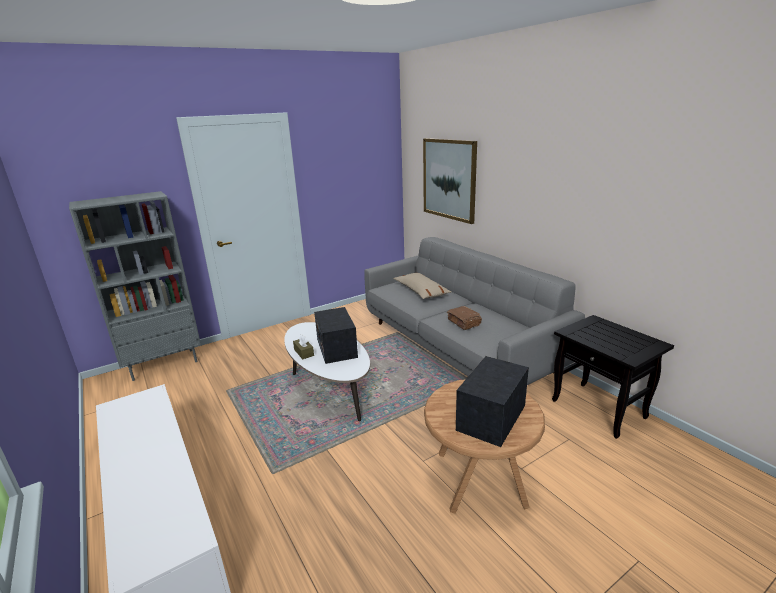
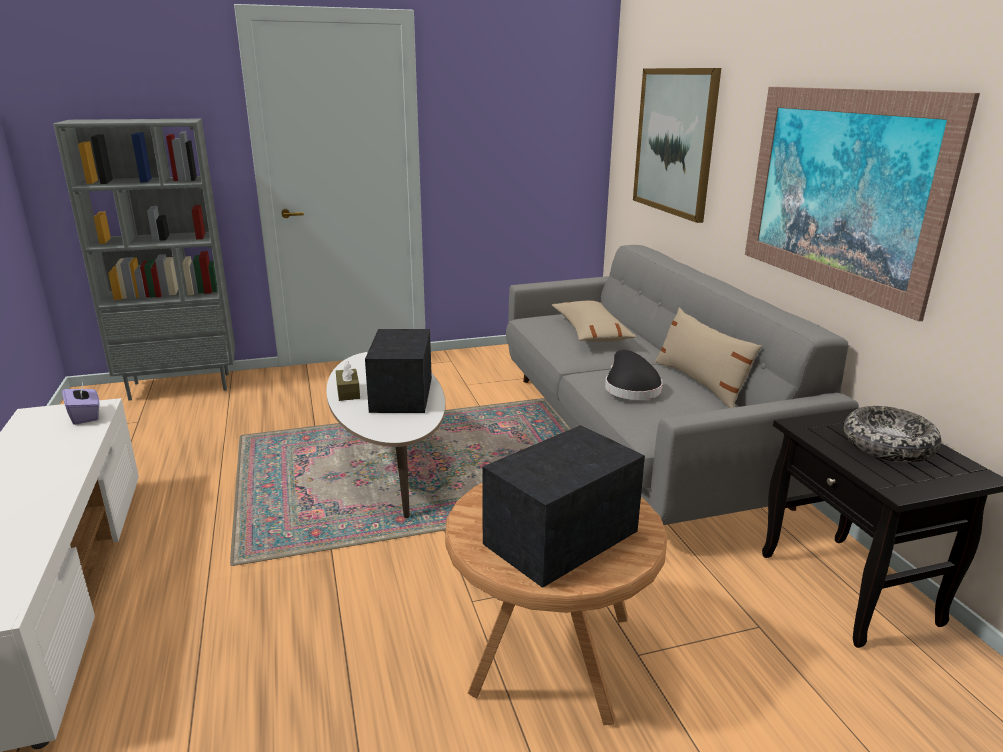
camera: 15 degrees right, 0 degrees up
brown book [447,306,482,330] -> black hat [605,350,663,400]
none -> purple tissue box [62,382,100,425]
none -> beige pillow [655,307,762,408]
none -> picture [745,87,980,321]
none -> bowl [844,406,941,463]

